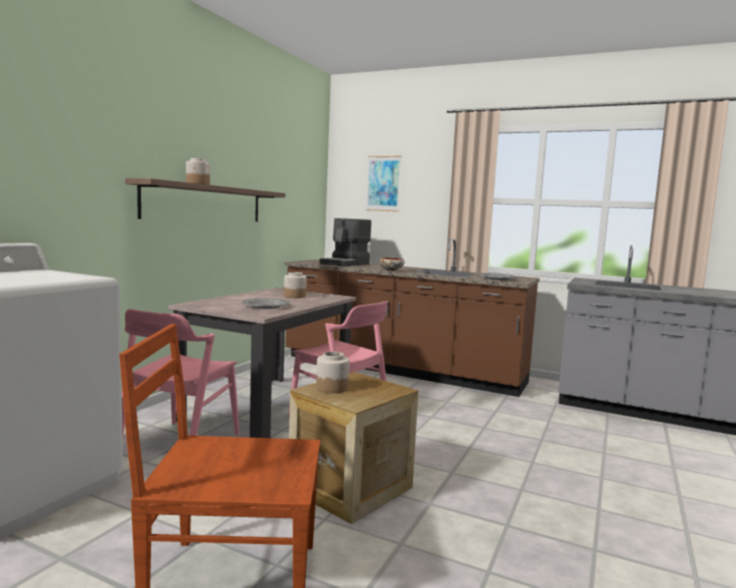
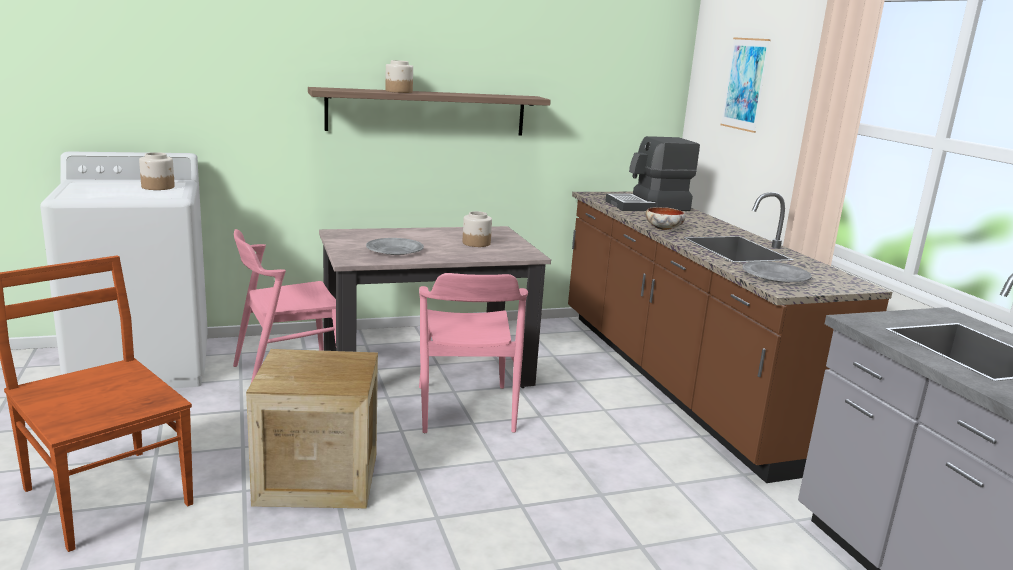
camera: 45 degrees right, 10 degrees up
jar [316,351,350,393] -> jar moved to [139,152,175,190]

